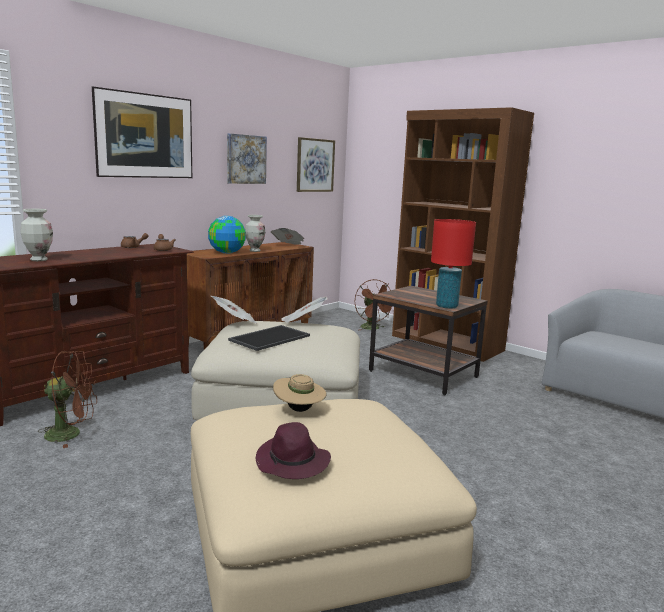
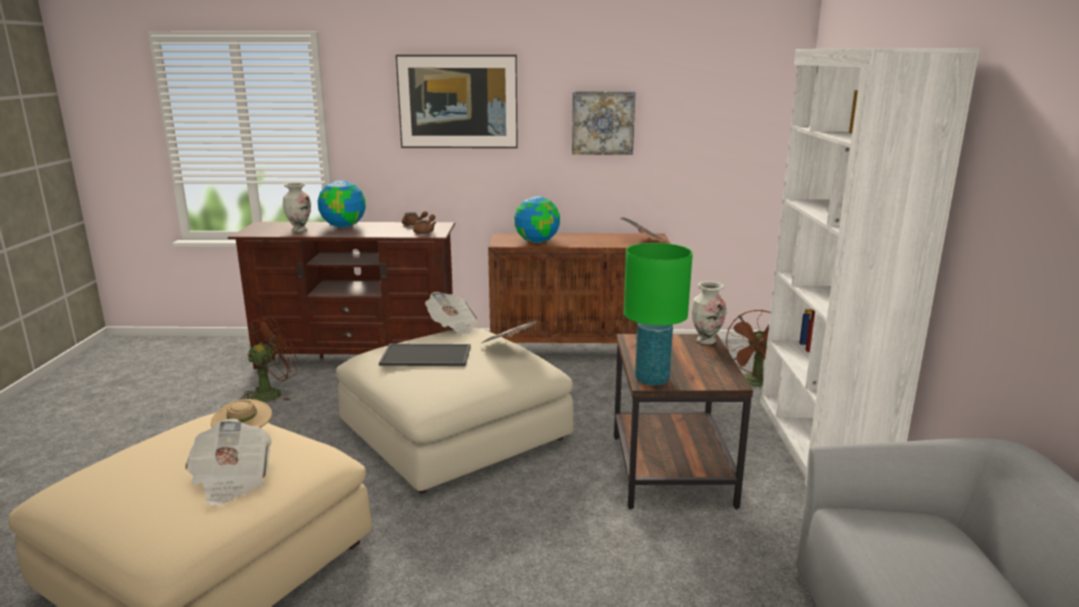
camera: 50 degrees right, 5 degrees up
brown fan [38,351,97,448] -> brown fan turned 90 degrees counterclockwise [239,316,299,402]
vase [245,215,265,252] -> vase moved to [692,281,726,345]
purple hat [255,422,331,479] -> none
picture [297,137,335,192] -> none
brown bookcase [392,107,534,362] -> white bookcase [760,48,980,486]
red table lamp [431,219,476,309] -> green table lamp [624,243,693,386]
none -> newspaper [185,419,272,506]
none -> globe [318,180,366,228]

